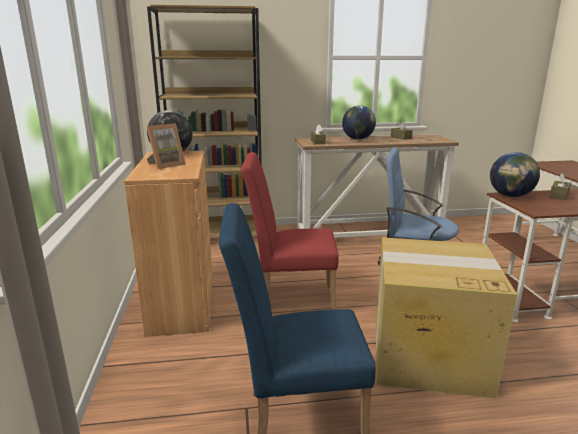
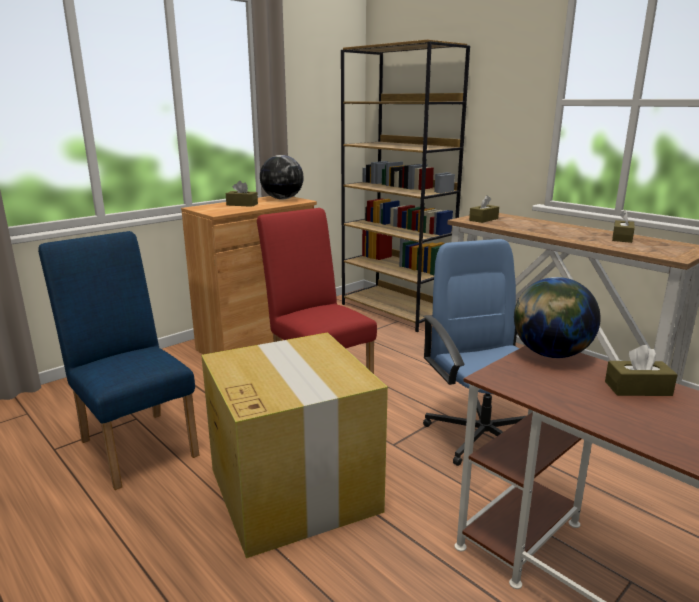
camera: 55 degrees right, 0 degrees up
picture frame [147,123,186,169] -> brown tissue box [226,181,258,207]
globe [342,106,376,140] -> none

